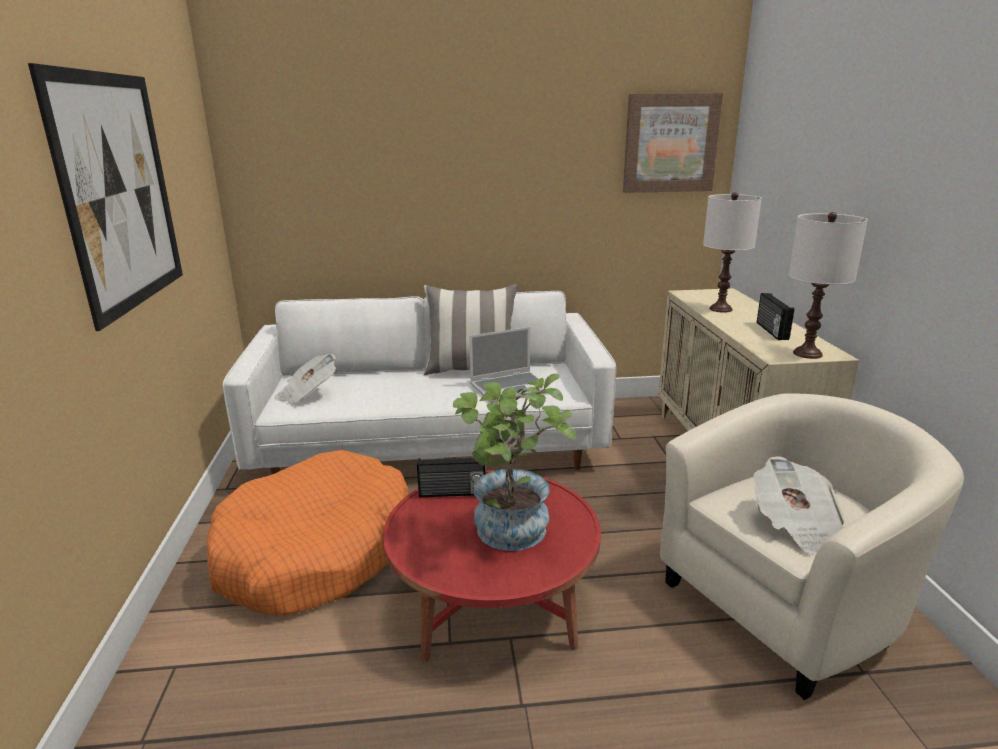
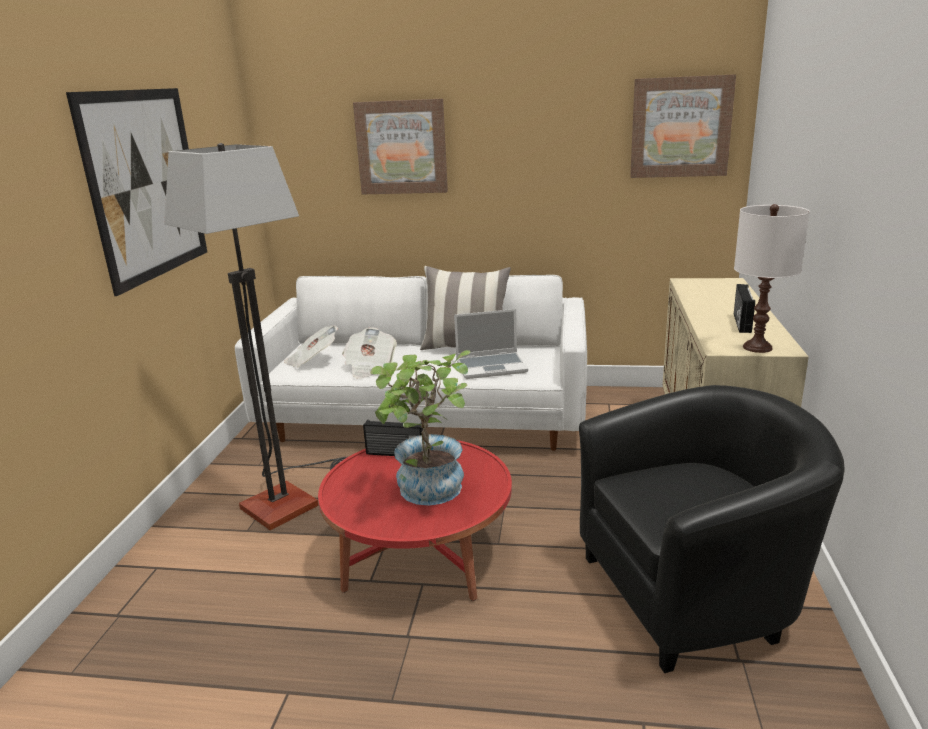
camera: 15 degrees right, 0 degrees up
orange dog bed [207,450,408,616] -> floor lamp [165,143,347,530]
beige armchair [660,393,964,700] -> black armchair [579,385,845,673]
white table lamp [703,192,762,313] -> none
newspaper [753,456,845,555] -> newspaper moved to [342,328,397,379]
none -> picture [353,98,448,194]

